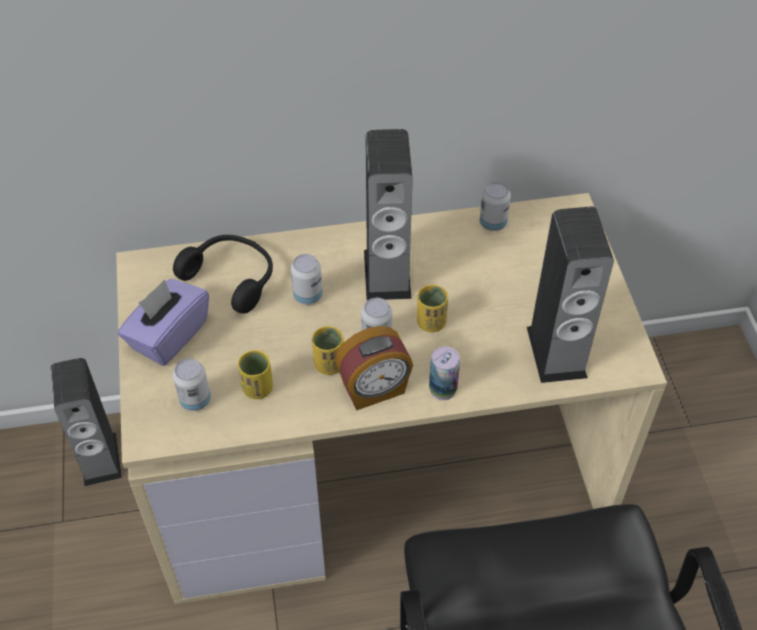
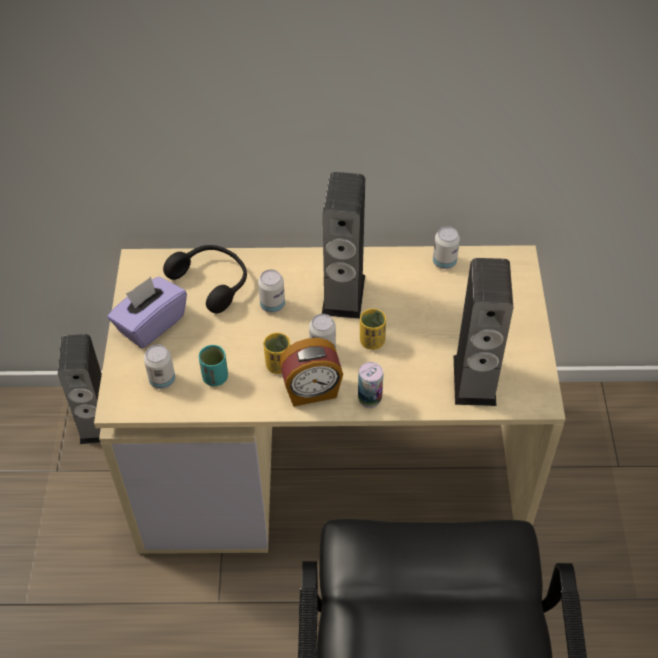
camera: 10 degrees right, 0 degrees up
yellow cup [238,350,273,399] -> turquoise cup [199,345,228,386]

